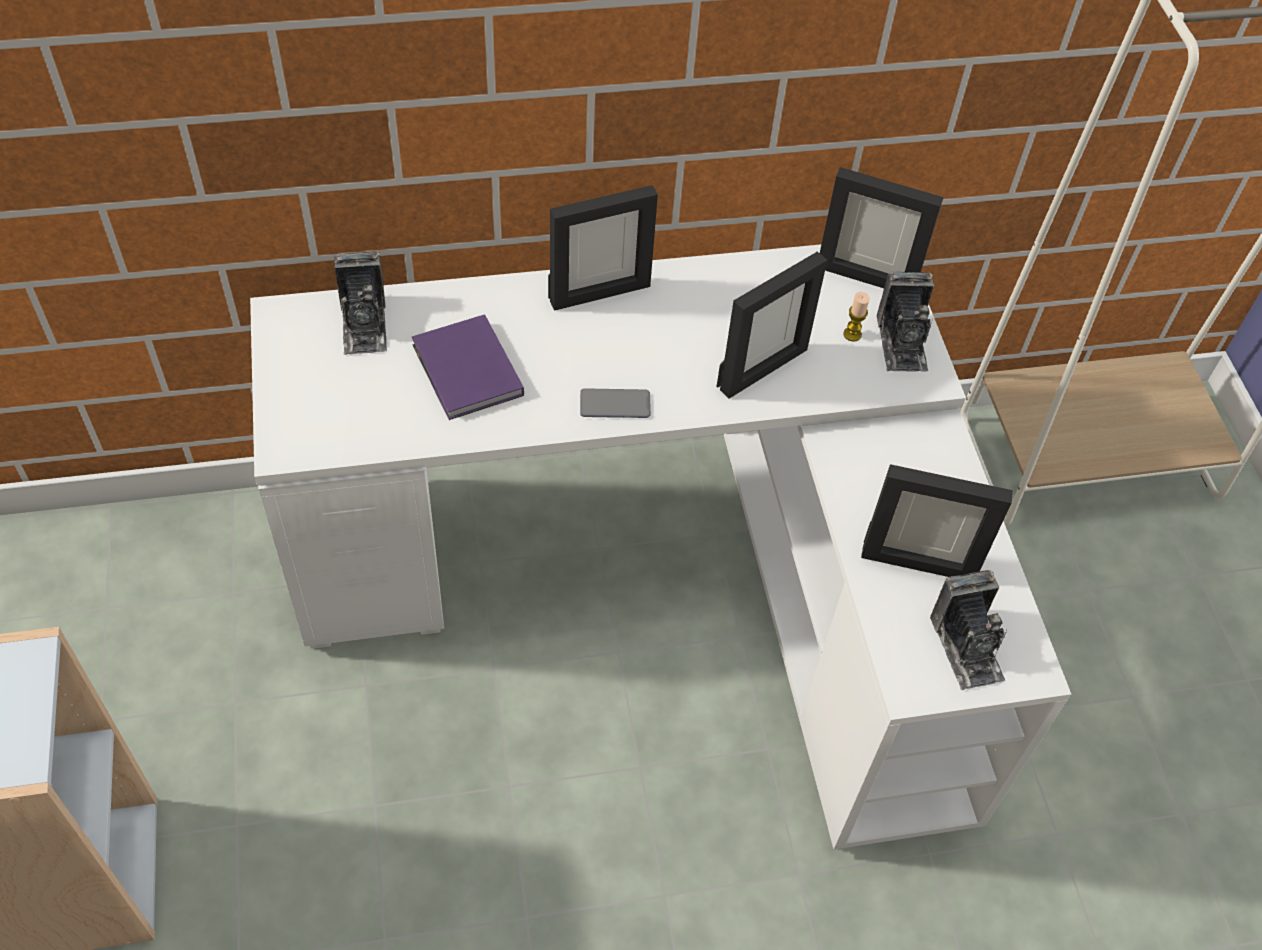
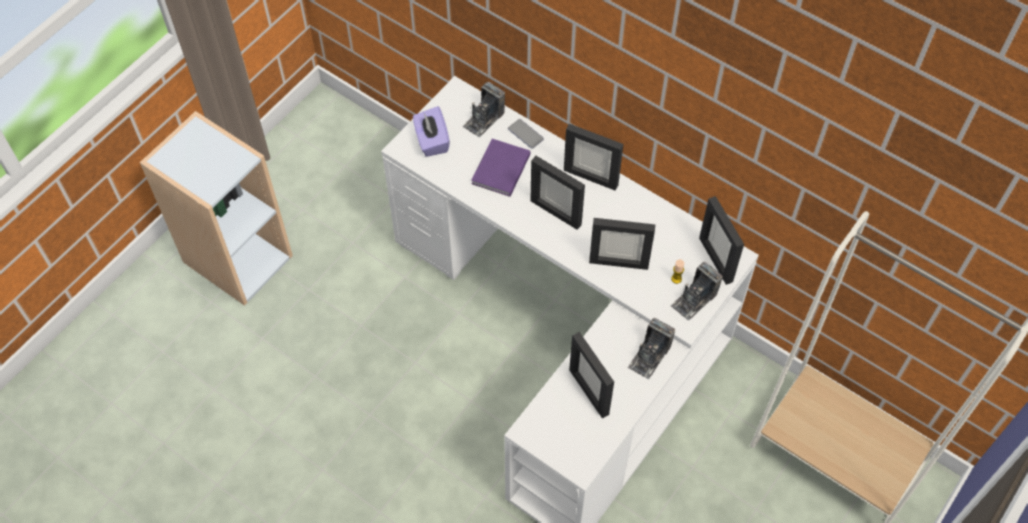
camera: 50 degrees right, 5 degrees up
phone [580,388,651,418] -> phone moved to [508,119,544,148]
camera [930,570,1007,691] -> camera moved to [628,318,675,379]
none -> purple tissue box [413,106,450,157]
none -> picture frame [530,156,585,230]

